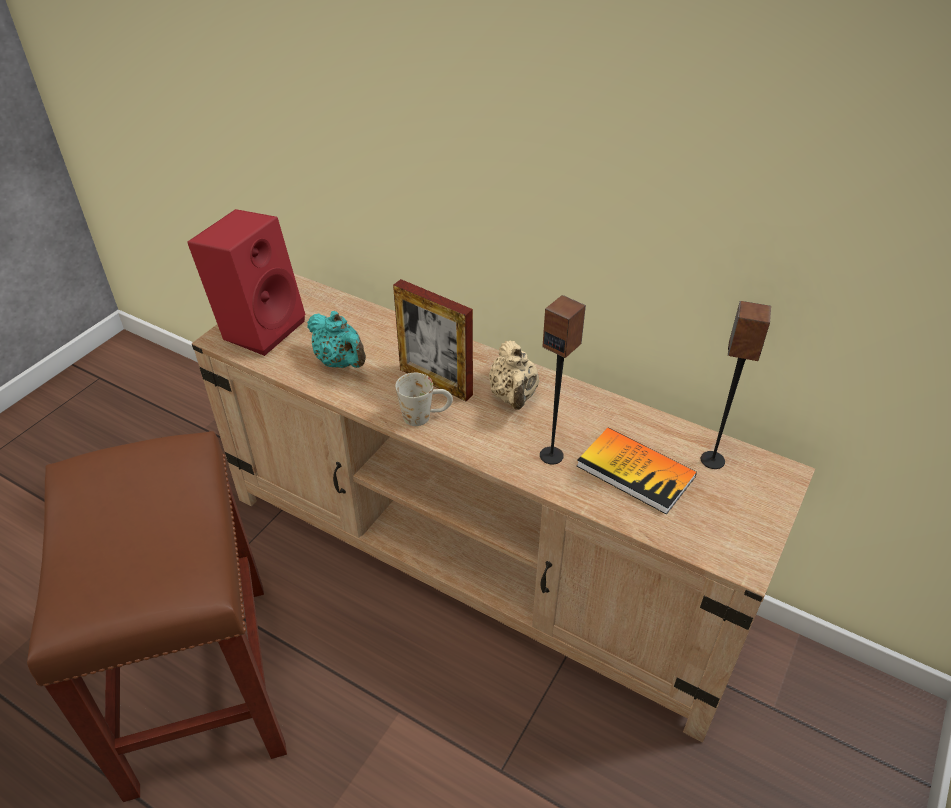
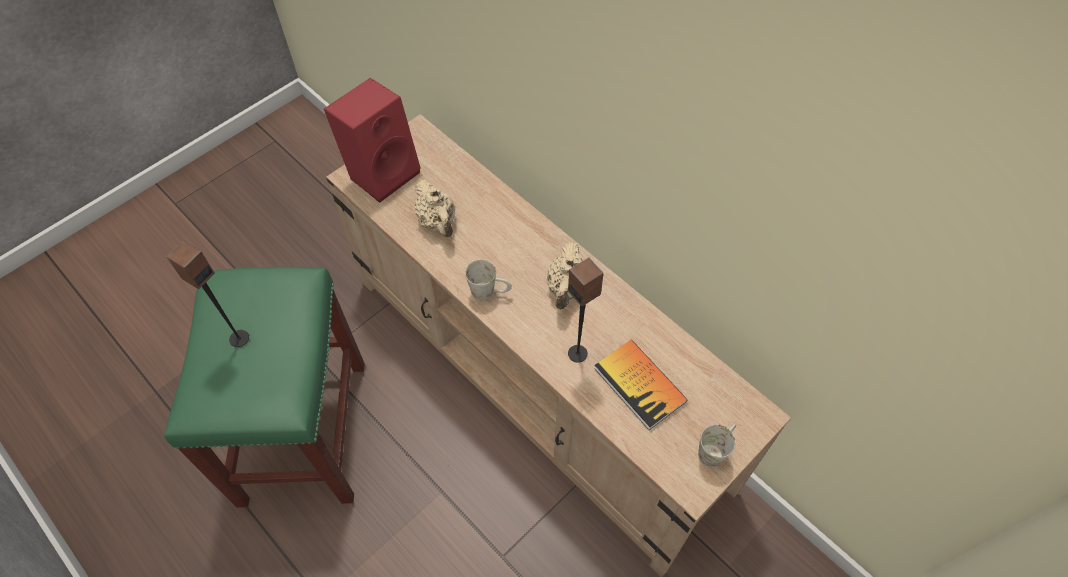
camera: 15 degrees right, 15 degrees up
brown stool [27,431,287,802] -> green stool [164,267,365,508]
turquoise teapot [307,311,366,368] -> beige teapot [415,180,455,237]
picture frame [393,279,473,401] -> none
speaker [701,301,771,469] -> speaker moved to [167,241,249,347]
none -> white mug [698,423,736,467]

